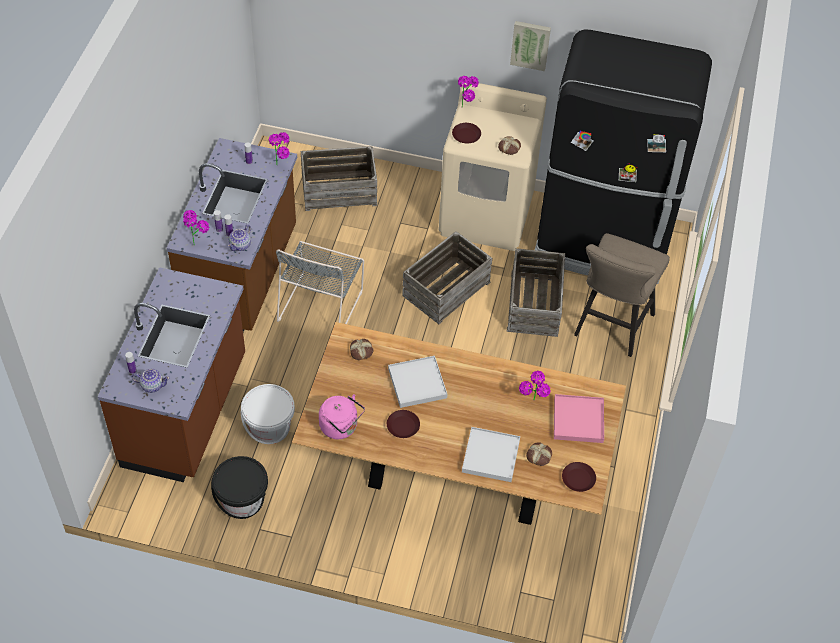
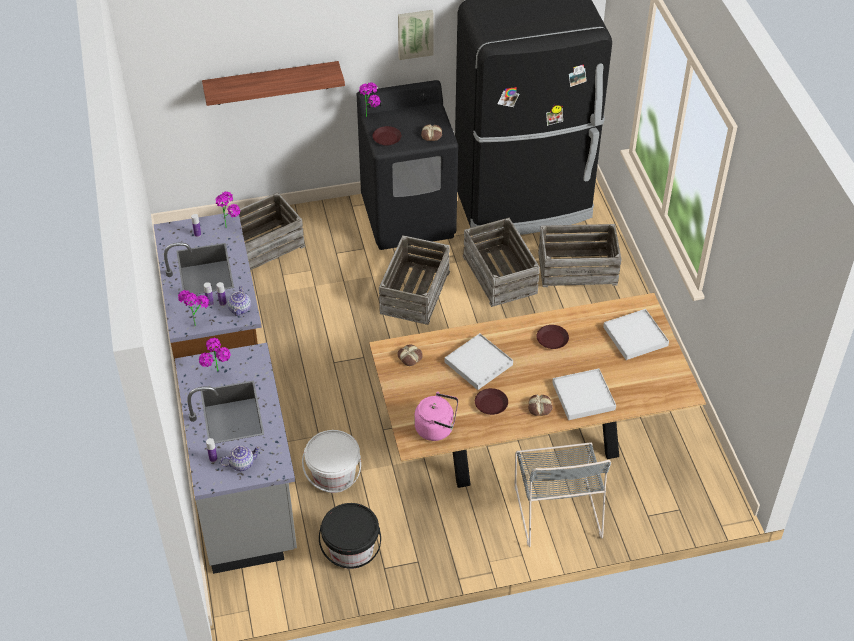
camera: 25 degrees left, 5 degrees down
brown counter [98,267,245,482] -> grey counter [175,343,297,574]
grey chair [276,241,364,324] -> grey chair moved to [514,442,611,547]
beige washing machine [439,83,547,251] -> black washing machine [357,80,458,250]
potted plant [519,371,551,400] -> potted plant moved to [199,338,231,371]
bread [526,442,552,466] -> bread moved to [528,395,553,416]
pink tray [554,394,604,443] -> white tray [603,309,669,360]
brown plate [562,462,596,492] -> brown plate moved to [537,325,569,349]
beige stool [574,233,670,357] -> crate [538,224,622,287]
none -> shelf [202,61,345,106]

